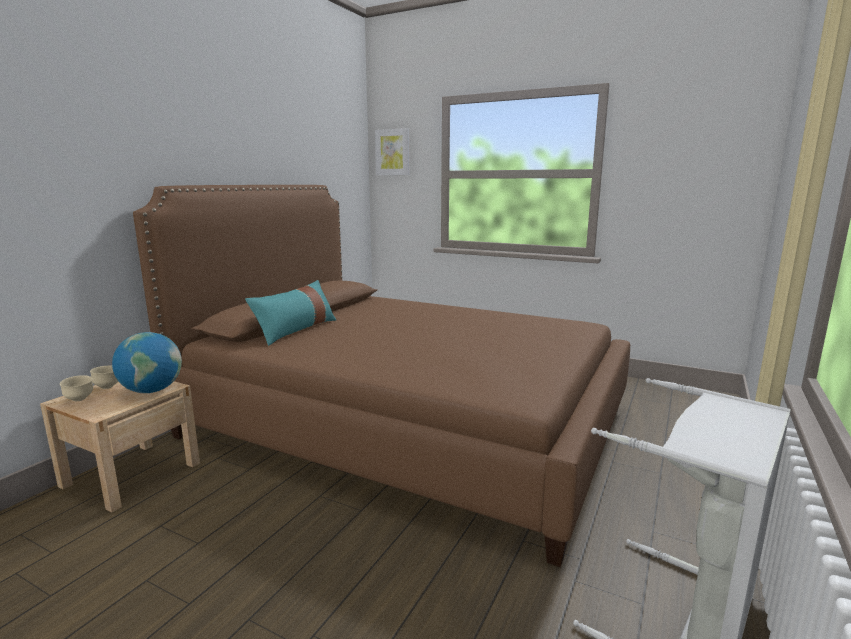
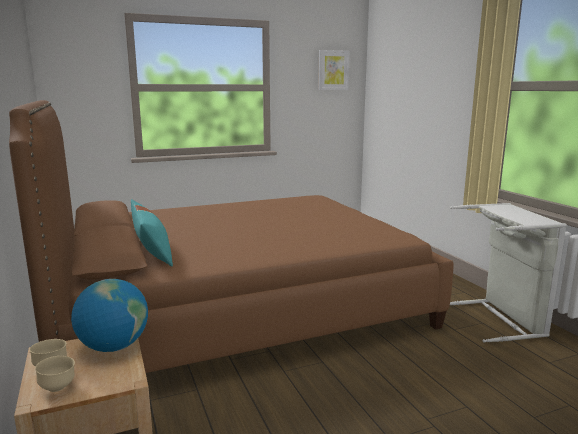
camera: 50 degrees left, 0 degrees up
picture [375,128,410,175] -> picture moved to [318,50,350,90]

